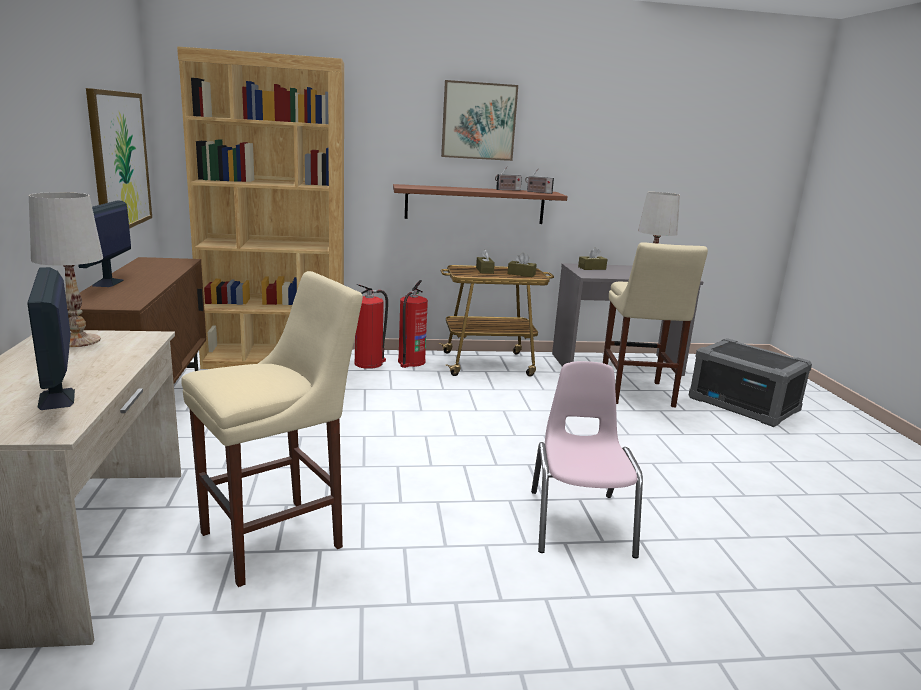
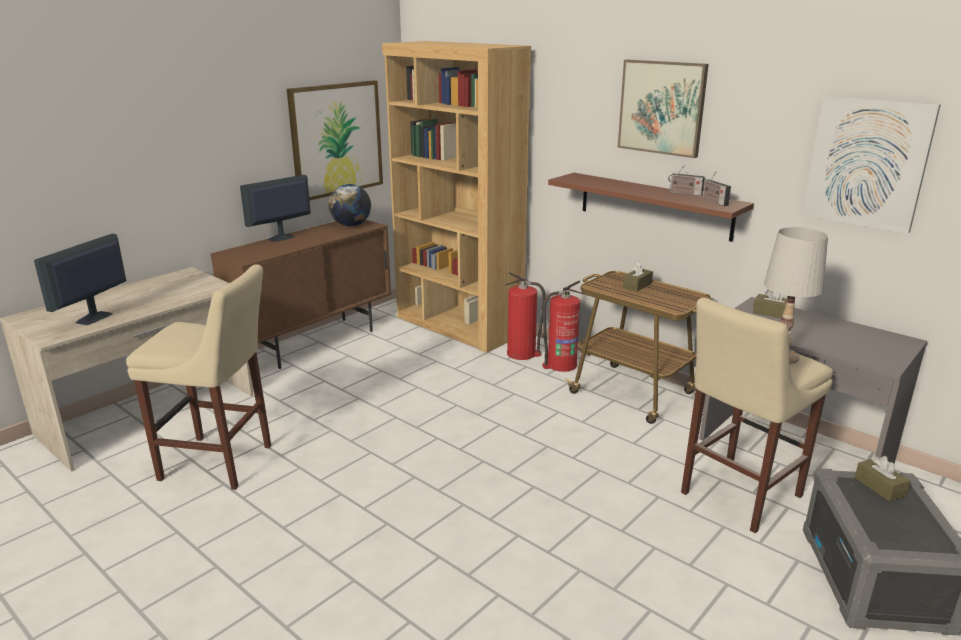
camera: 50 degrees right, 5 degrees up
white table lamp [29,192,103,347] -> none
brown tissue box [508,253,537,277] -> brown tissue box moved to [855,456,910,501]
pink chair [531,361,643,559] -> none
none -> globe [329,184,371,226]
none -> picture [802,96,941,234]

